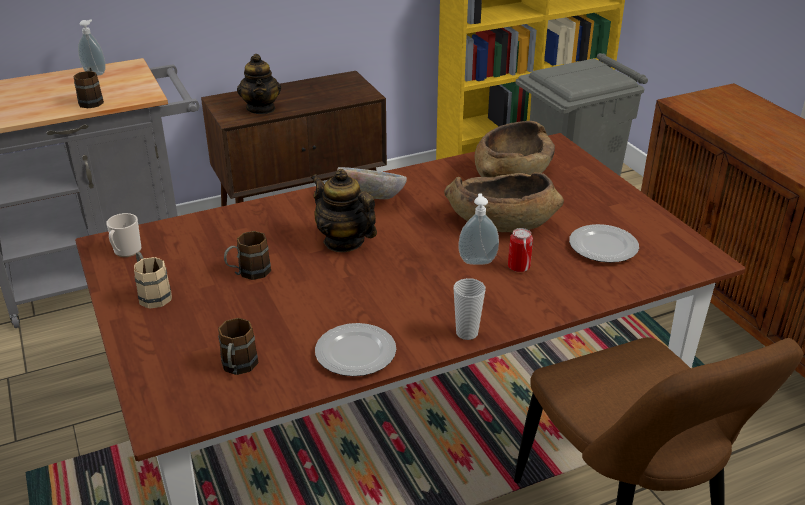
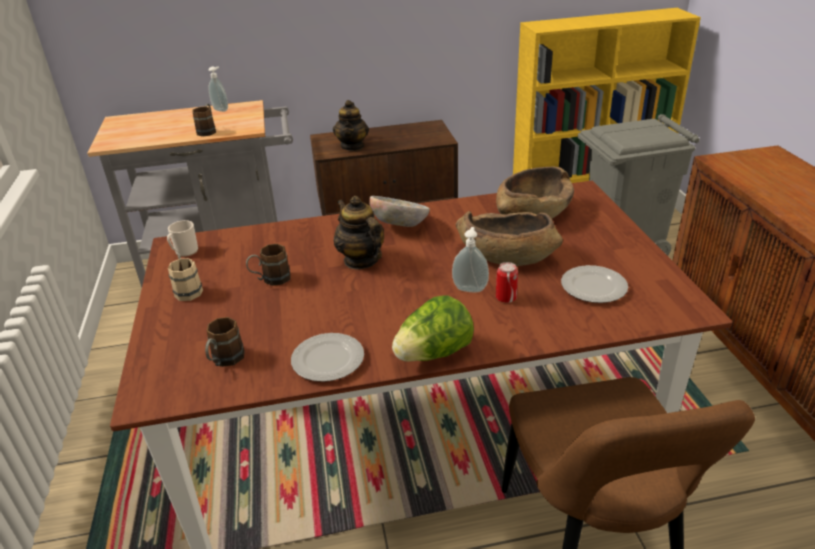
camera: 15 degrees right, 0 degrees up
cup [454,278,485,340] -> lettuce [392,295,474,362]

